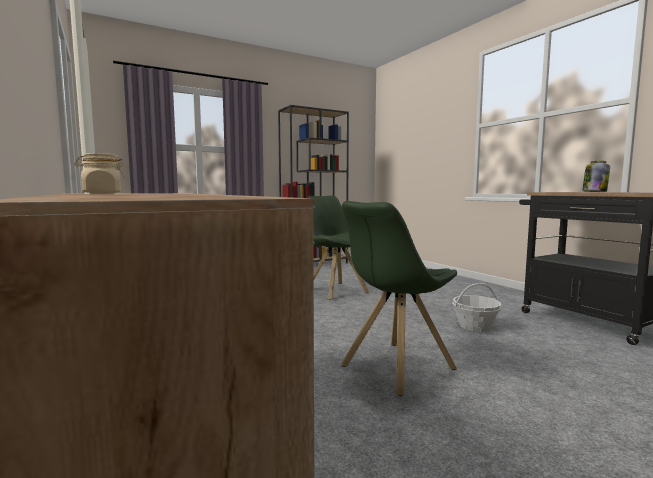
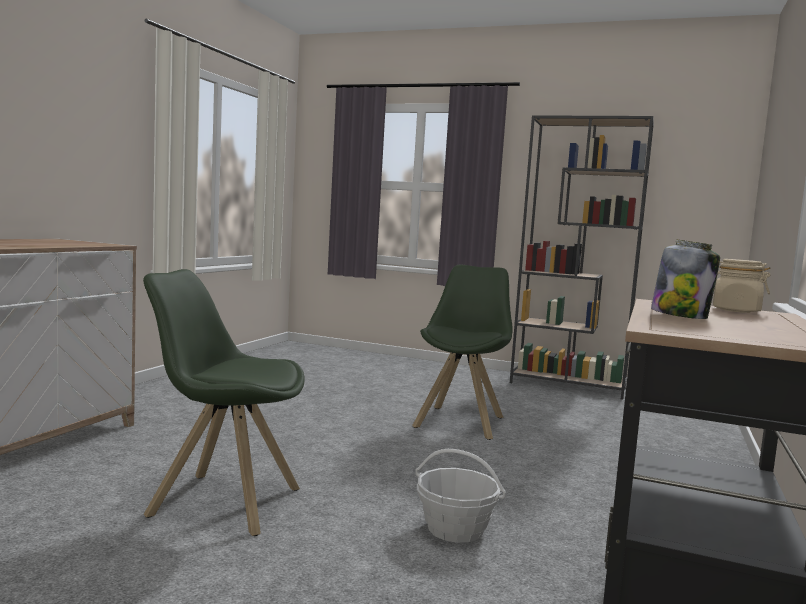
camera: 50 degrees right, 0 degrees up
beige jar [74,153,125,194] -> beige jar moved to [713,259,771,313]

